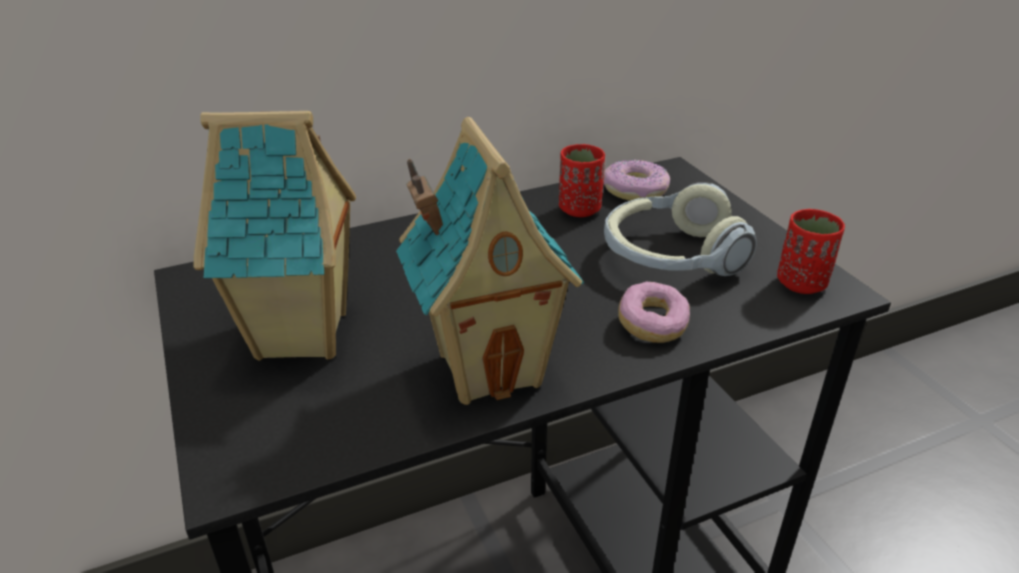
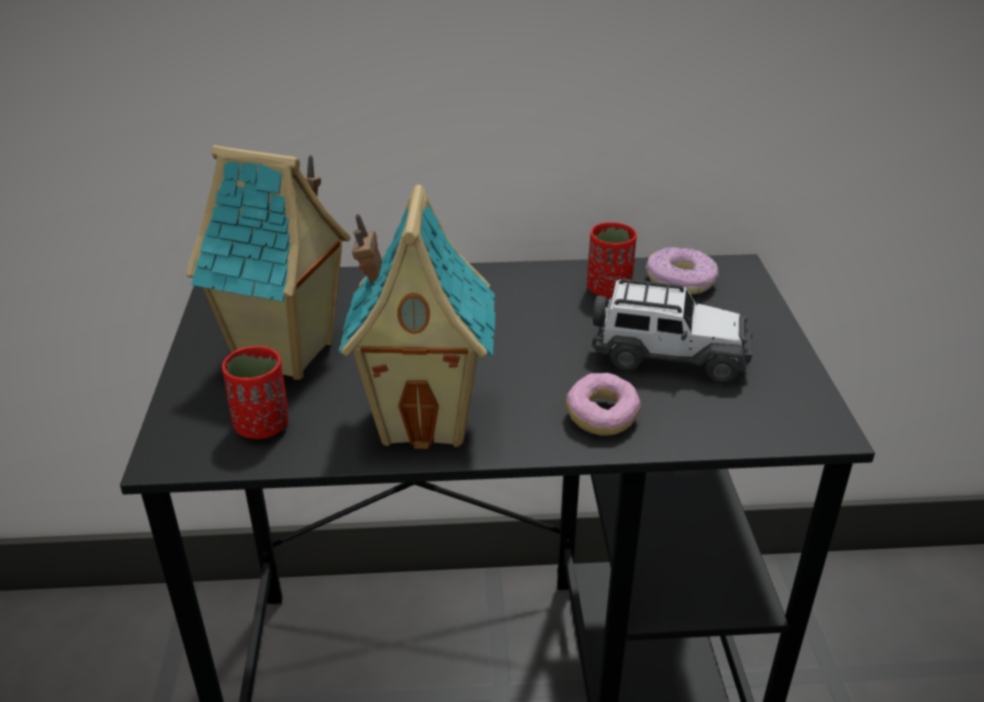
camera: 20 degrees right, 0 degrees up
headphones [604,182,757,276] -> toy car [592,279,753,383]
red cup [777,209,845,294] -> red cup moved to [222,346,288,439]

